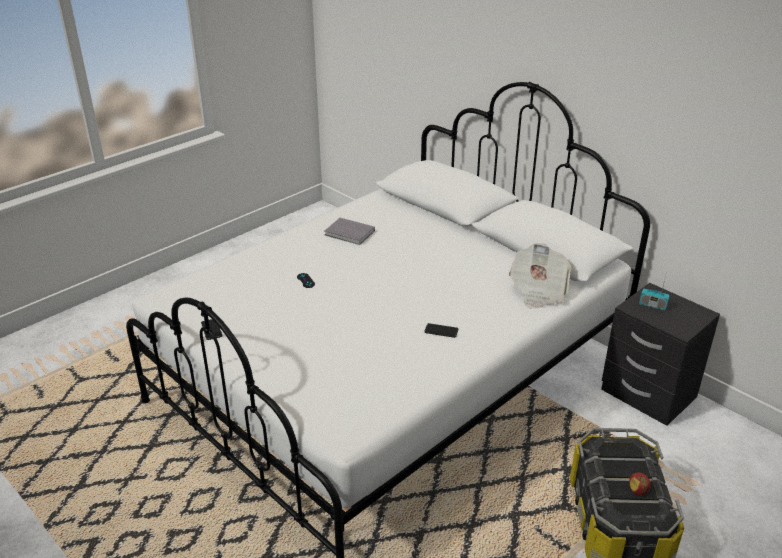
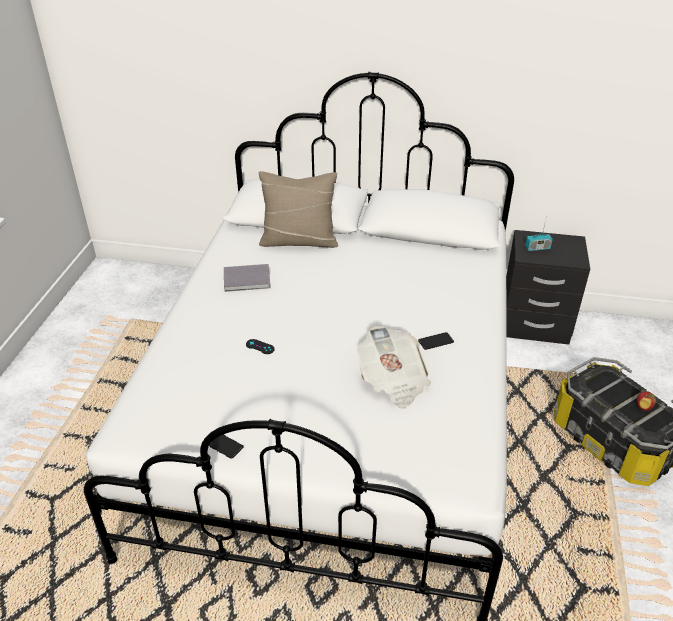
camera: 35 degrees left, 5 degrees up
newspaper [509,243,572,309] -> newspaper moved to [357,325,431,409]
none -> beige pillow [259,171,338,248]

